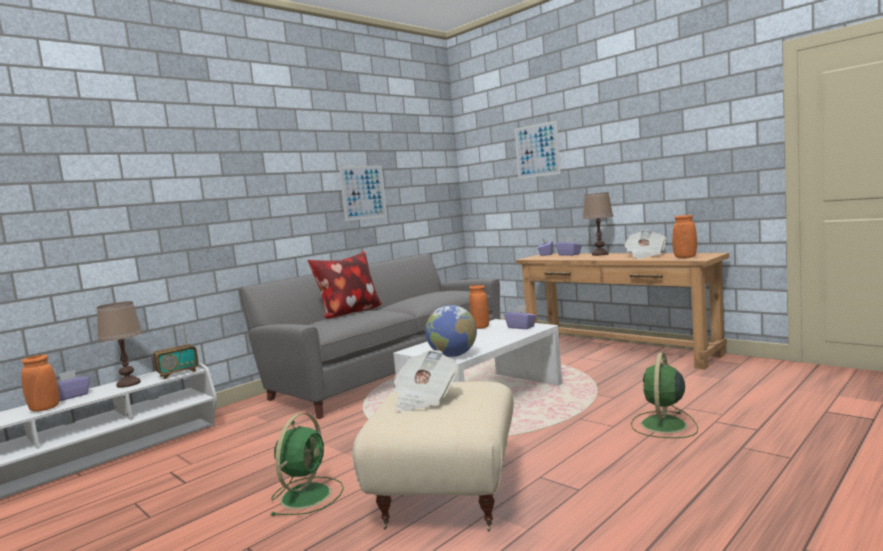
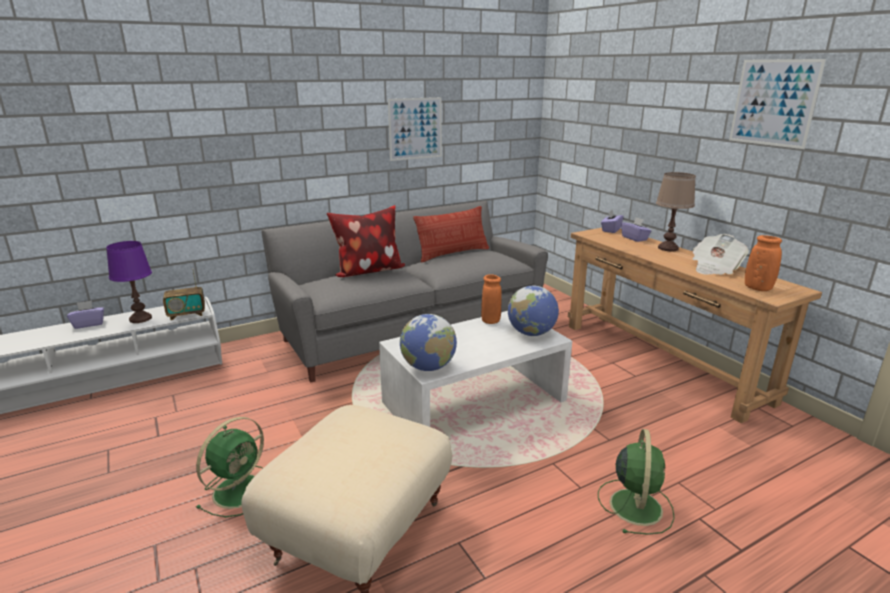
camera: 15 degrees right, 15 degrees up
orange vase [21,355,59,412] -> none
brown table lamp [97,301,143,388] -> purple table lamp [106,241,152,323]
newspaper [392,350,459,412] -> none
purple tissue box [504,305,536,329] -> globe [508,286,559,336]
picture [515,120,561,179] -> picture moved to [729,59,826,149]
green fan [631,352,698,438] -> green fan turned 150 degrees clockwise [598,429,675,535]
none -> pillow [413,206,489,263]

